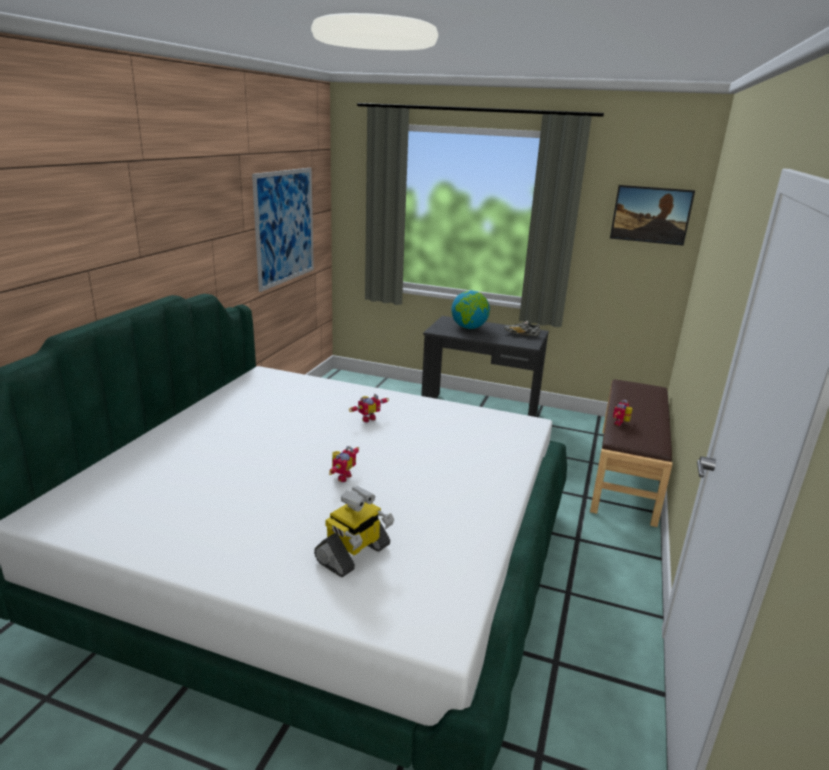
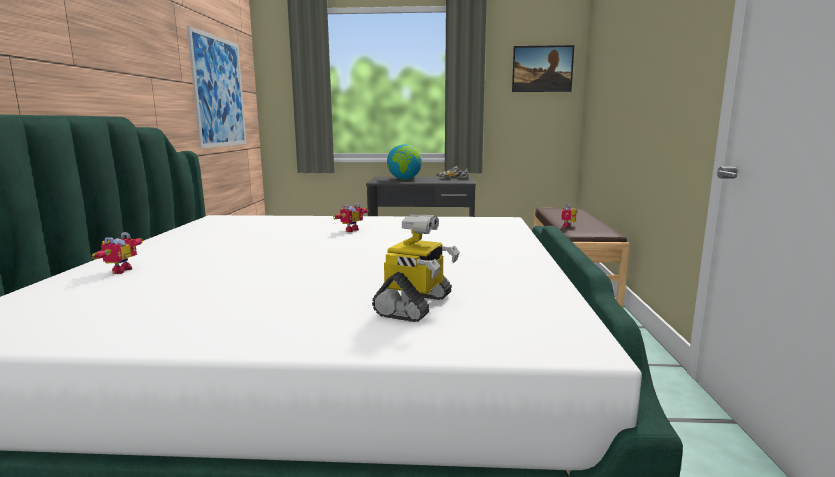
camera: 15 degrees left, 10 degrees down
toy robot [329,446,359,482] -> toy robot moved to [92,232,143,274]

